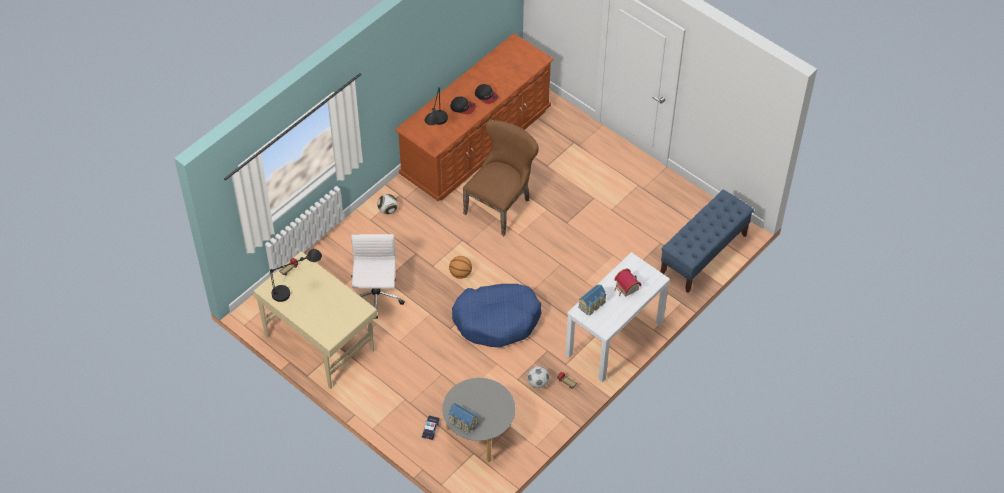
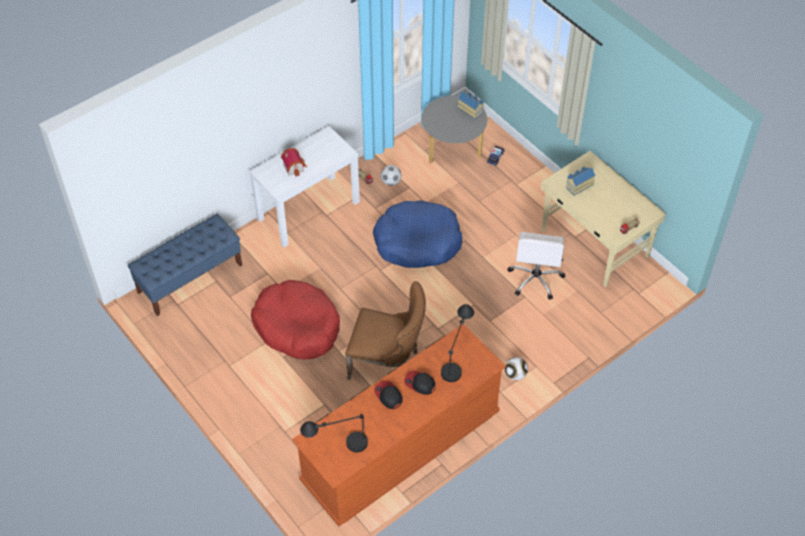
camera: 170 degrees left, 0 degrees up
black table lamp [270,249,322,302] -> black table lamp moved to [300,414,368,452]
basketball [449,256,472,279] -> none
brown chair [463,120,539,236] -> brown chair turned 120 degrees counterclockwise [345,281,426,380]
toy house [578,285,607,315] -> toy house moved to [566,167,596,196]
none -> red dog bed [251,280,340,360]

